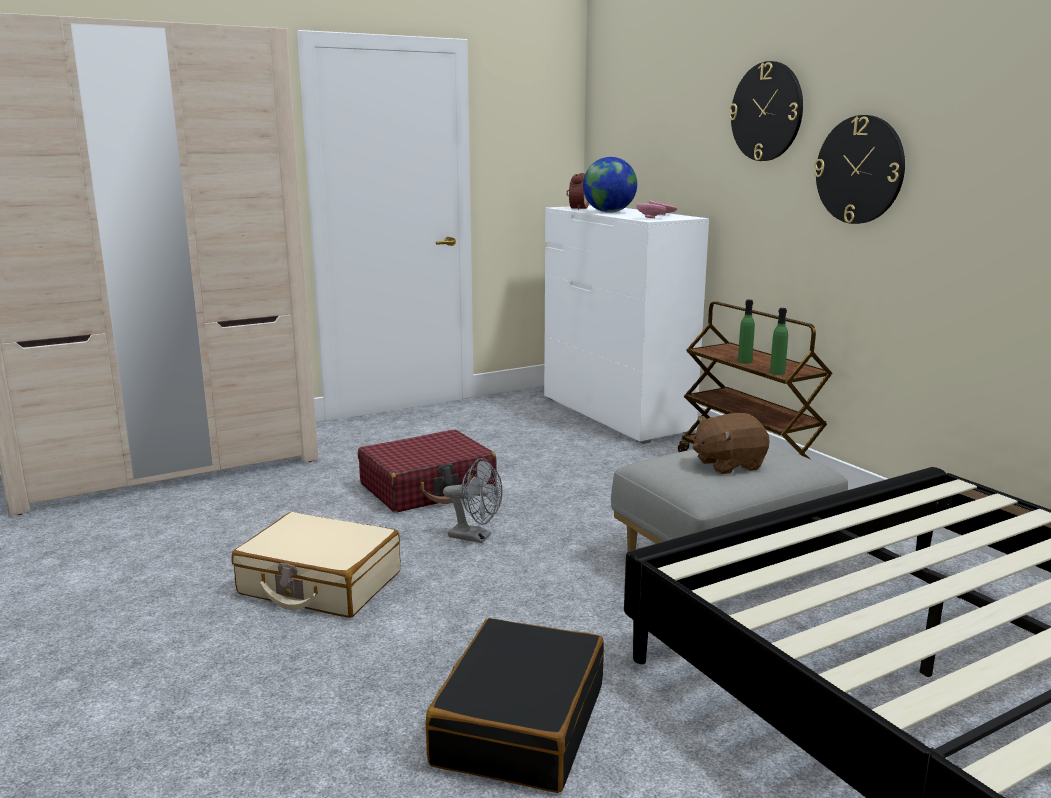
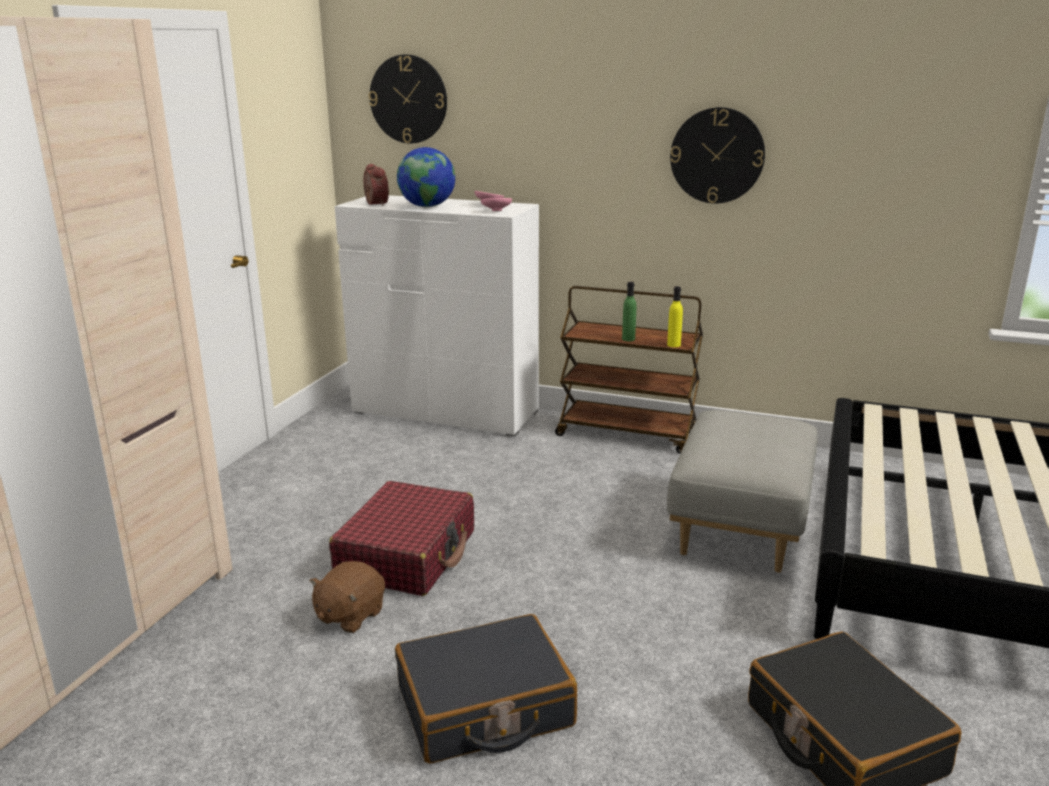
camera: 40 degrees left, 5 degrees up
beige suitcase [232,512,401,618] -> black suitcase [395,614,577,764]
grey fan [443,458,502,543] -> none
brown plush toy [693,413,770,474] -> brown plush toy moved to [310,561,385,633]
wall clock [729,61,803,161] -> wall clock moved to [369,54,447,144]
green bottle [770,308,788,375] -> yellow bottle [667,286,683,347]

